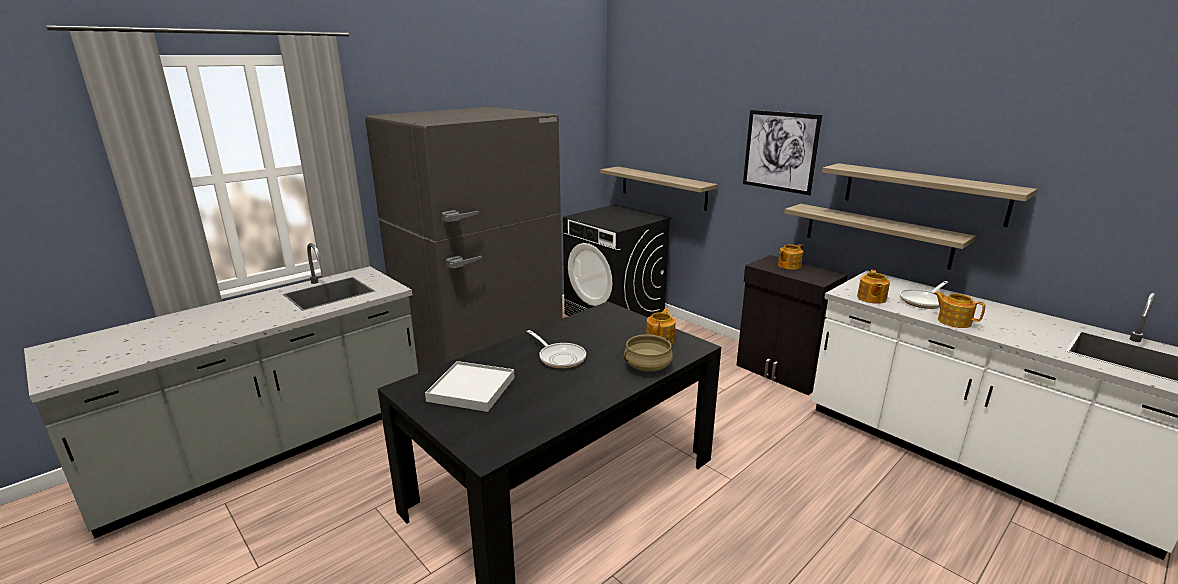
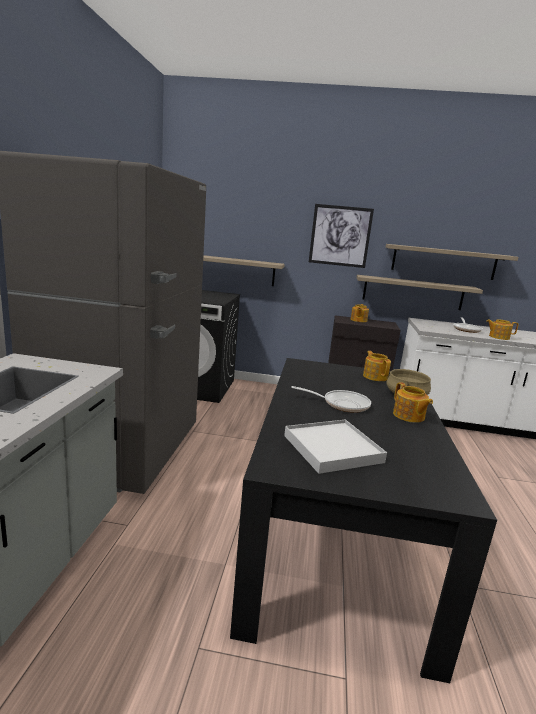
camera: 40 degrees left, 5 degrees down
teapot [857,270,890,304] -> teapot moved to [393,382,433,423]

